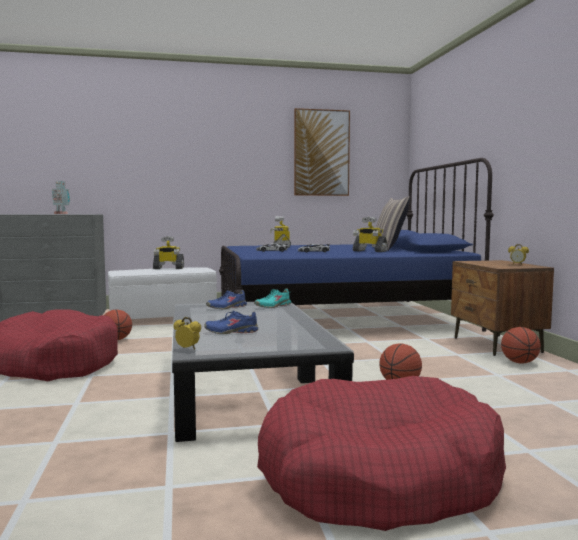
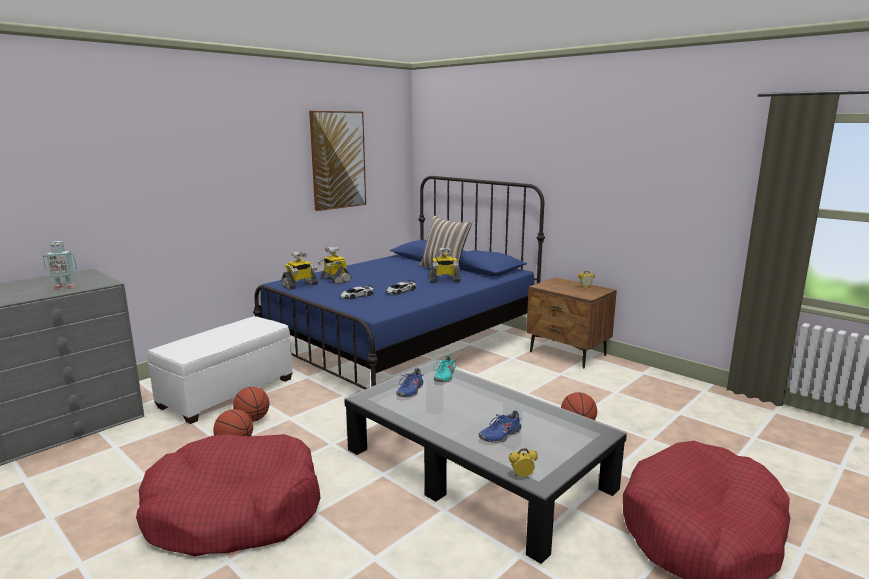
camera: 35 degrees left, 10 degrees up
toy robot [153,236,184,269] -> toy robot moved to [281,251,318,290]
basketball [501,327,541,364] -> basketball moved to [233,387,270,422]

